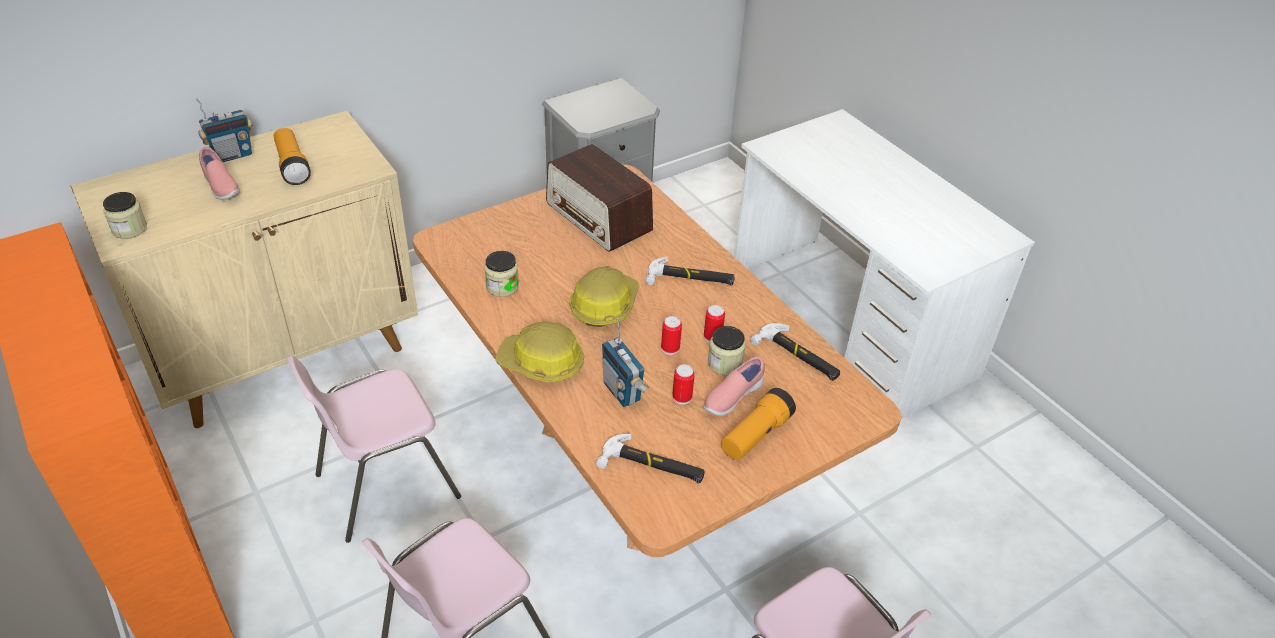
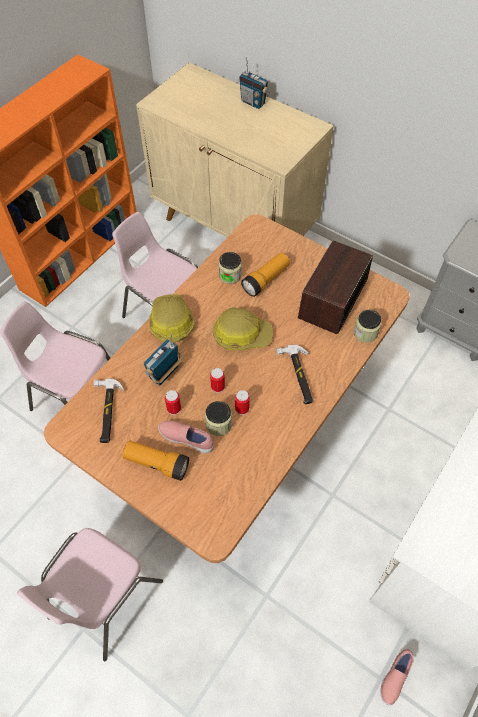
camera: 70 degrees right, 15 degrees up
jar [103,192,147,239] -> jar moved to [354,310,381,343]
pink shoe [199,147,240,200] -> pink shoe moved to [380,649,414,705]
flashlight [274,128,311,185] -> flashlight moved to [241,252,290,297]
hammer [750,323,840,381] -> none

